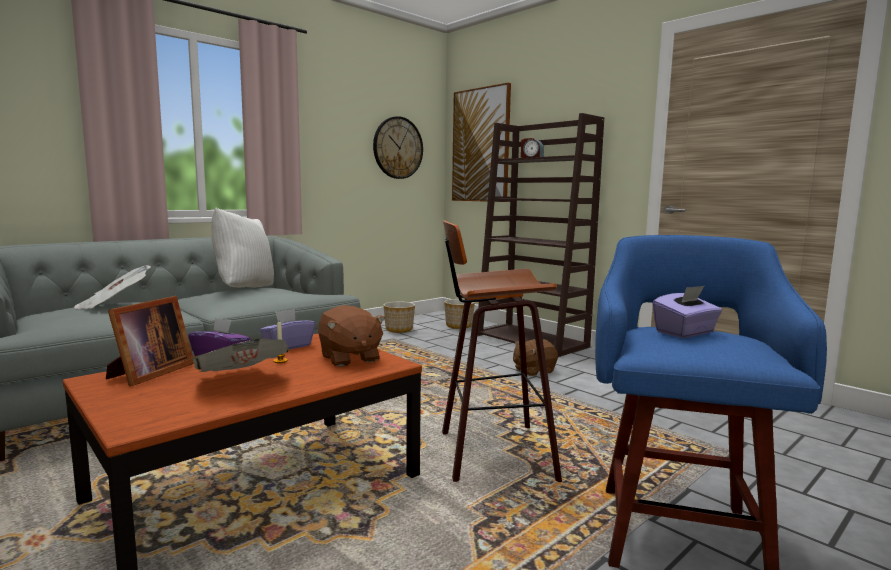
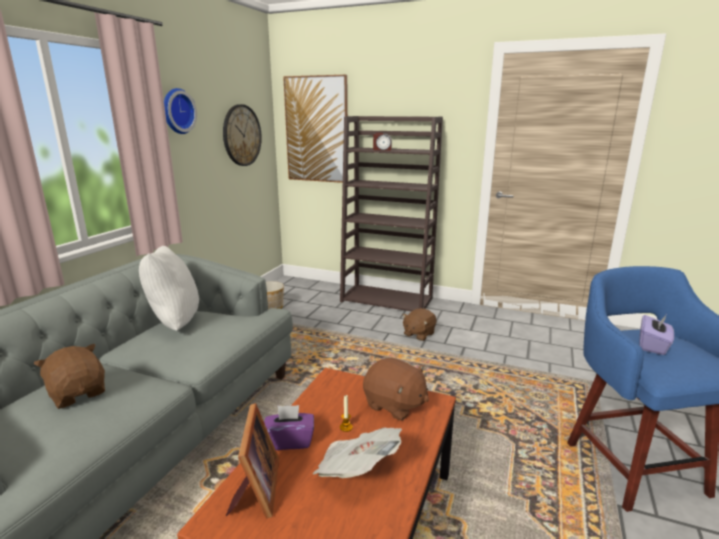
camera: 25 degrees left, 10 degrees up
newspaper [74,265,151,309] -> brown plush toy [34,344,105,409]
purple tissue box [260,309,315,349] -> none
stool [442,220,562,482] -> none
planter [444,299,475,329] -> none
none -> wall clock [164,88,197,134]

